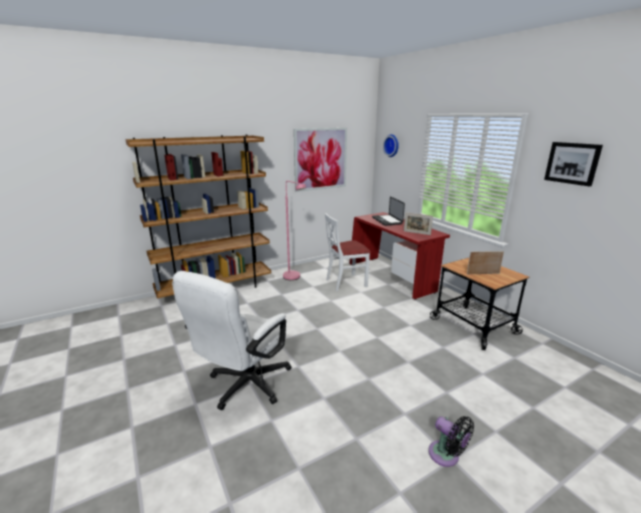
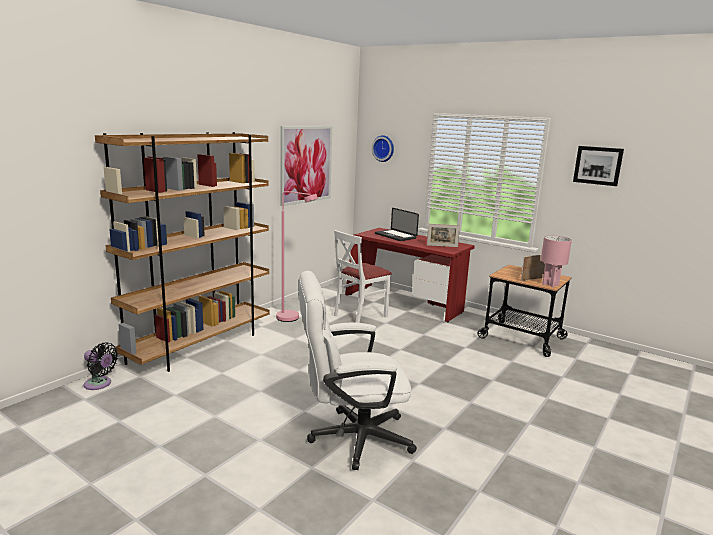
camera: 25 degrees left, 5 degrees down
white office chair [172,271,292,410] -> white office chair turned 75 degrees clockwise [299,271,417,470]
black fan [428,416,474,467] -> black fan moved to [84,342,118,390]
none -> pink table lamp [541,235,572,288]

